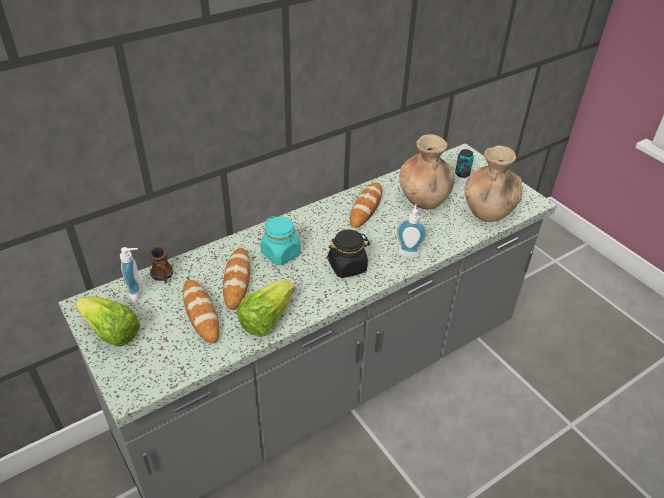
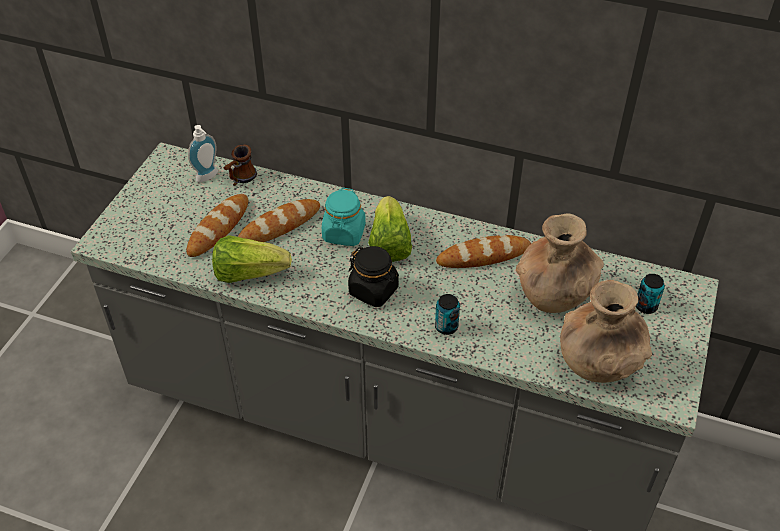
camera: 55 degrees right, 5 degrees up
lettuce [75,297,140,346] -> lettuce moved to [368,196,412,262]
soap dispenser [397,204,427,258] -> can [435,294,460,335]

